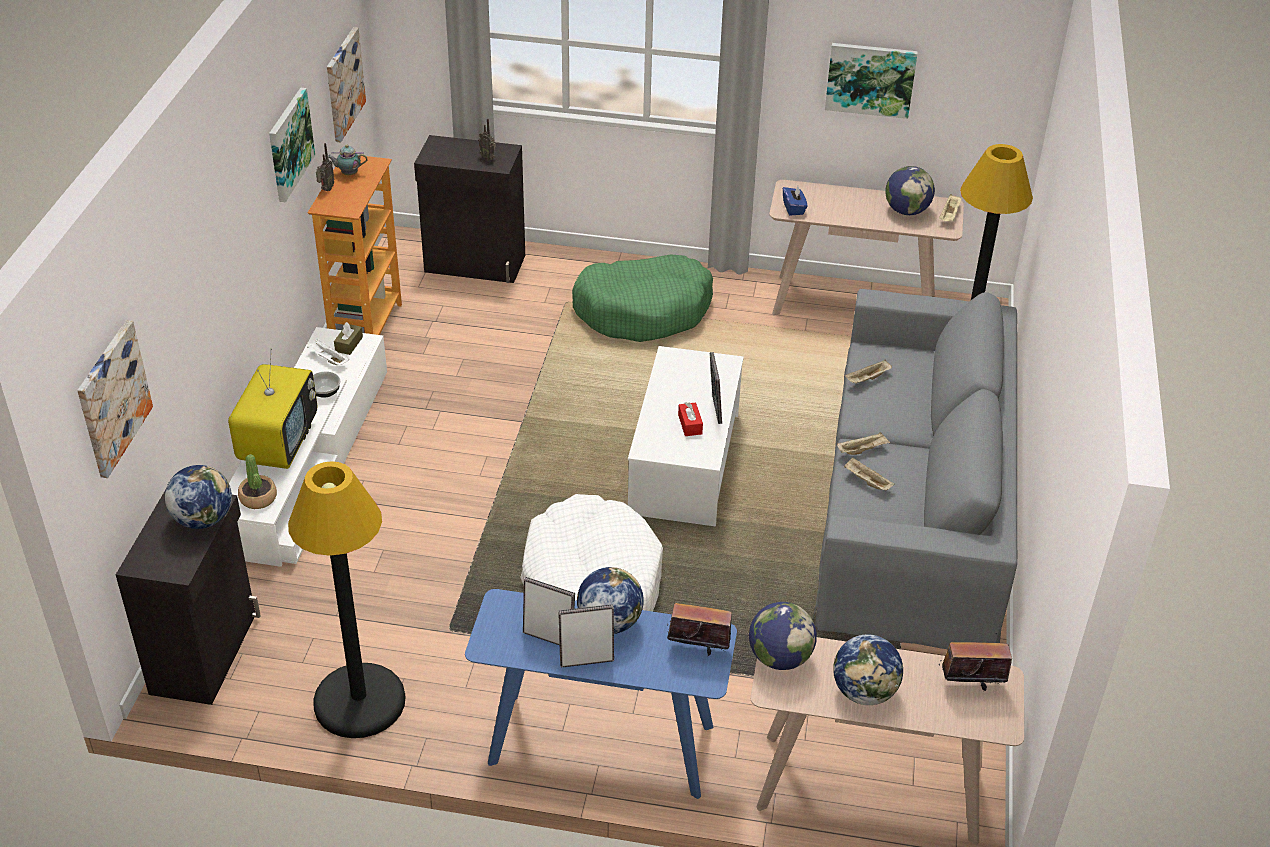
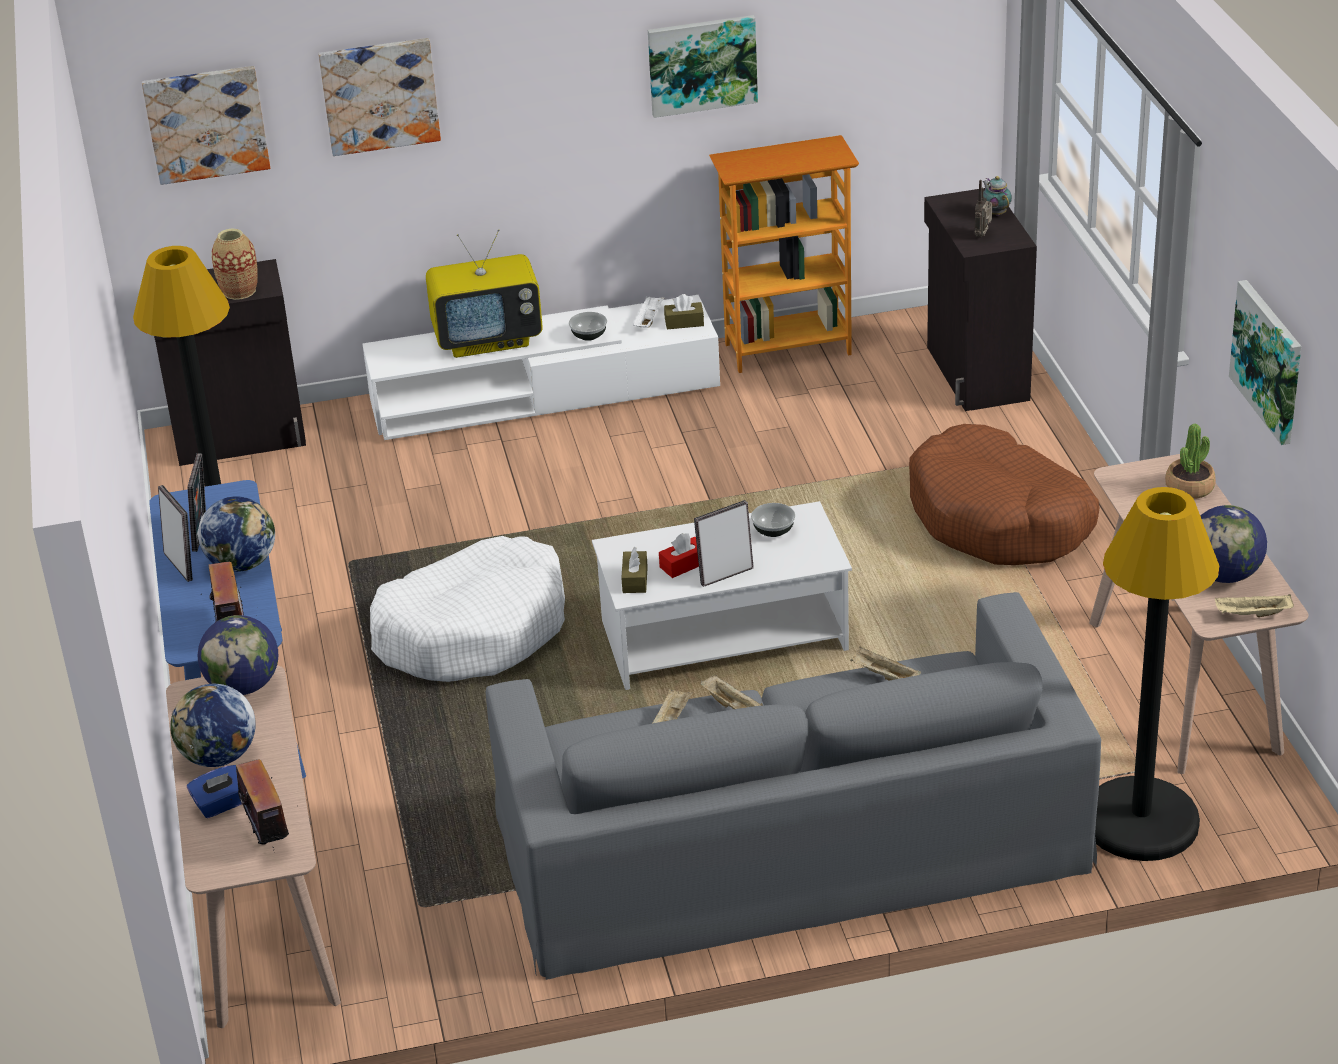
camera: 70 degrees right, 5 degrees down
globe [165,465,232,529] -> vase [211,229,258,300]
potted plant [238,454,277,509] -> potted plant moved to [1165,424,1216,499]
radio [316,143,334,191] -> none
picture [327,27,366,143] -> picture moved to [318,38,441,156]
teapot [328,145,368,175] -> teapot moved to [983,176,1012,216]
green dog bed [572,254,713,342] -> brown dog bed [909,424,1100,565]
blue tissue box [783,186,807,216] -> blue tissue box moved to [187,765,242,818]
none -> brown tissue box [621,547,648,593]
none -> bowl [751,503,795,537]

